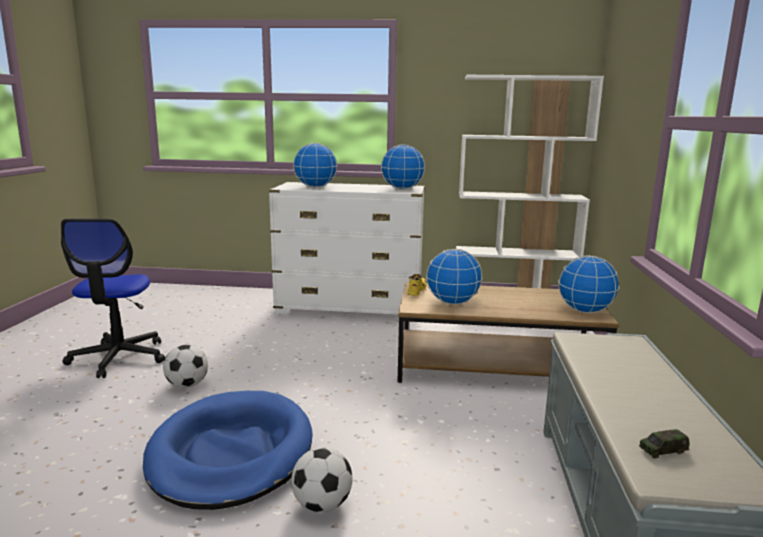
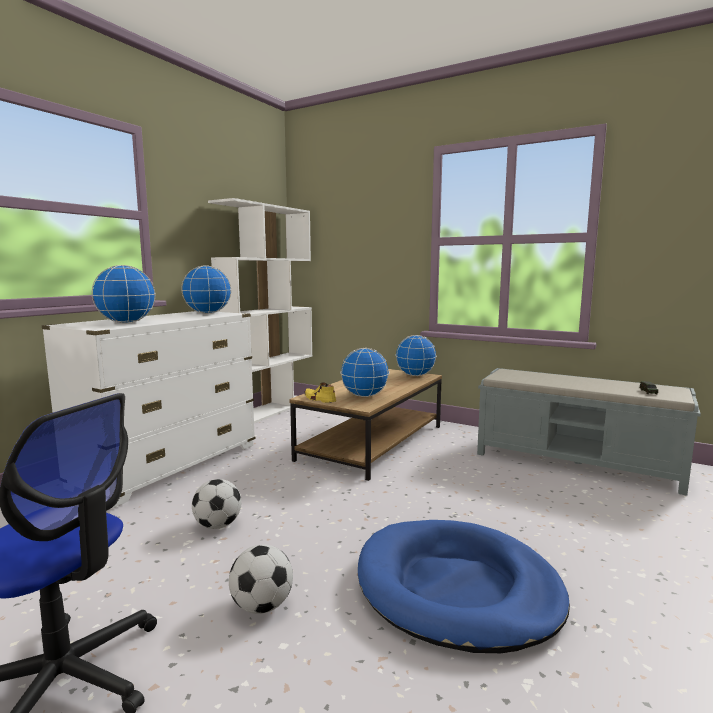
camera: 65 degrees left, 5 degrees down
football [291,447,353,512] -> football moved to [192,479,242,529]

